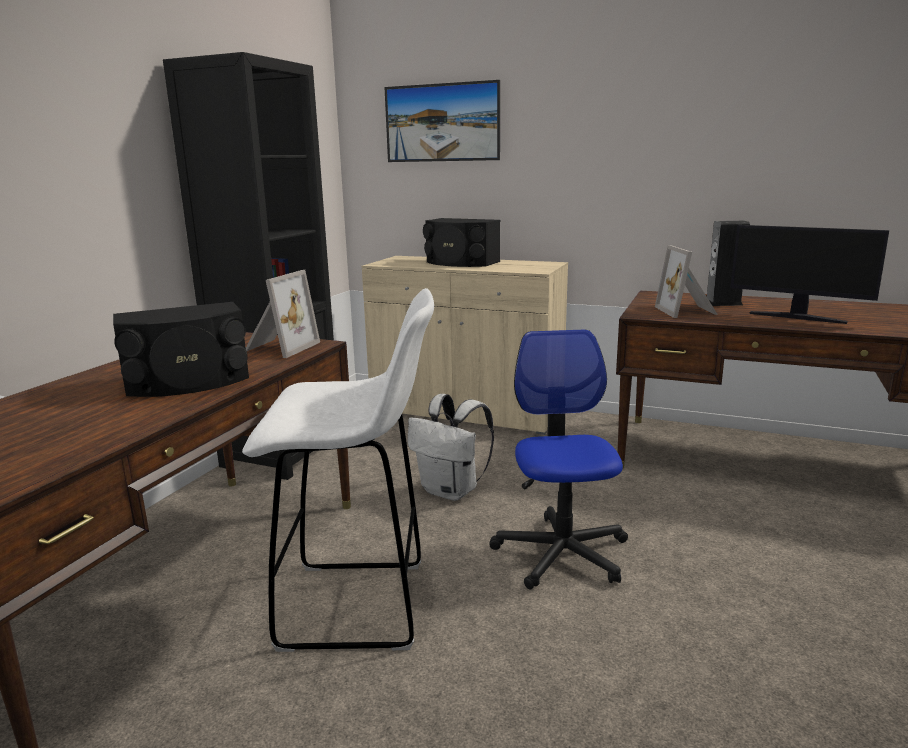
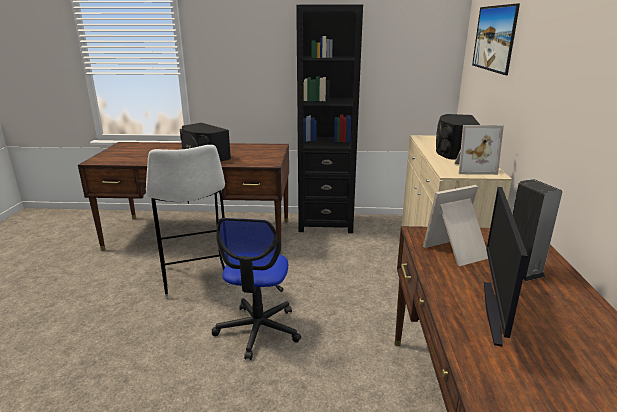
camera: 70 degrees right, 5 degrees up
picture frame [246,270,320,358] -> picture frame moved to [454,125,504,175]
white backpack [408,394,494,501] -> none
office chair [489,329,628,590] -> office chair turned 120 degrees clockwise [212,218,301,360]

